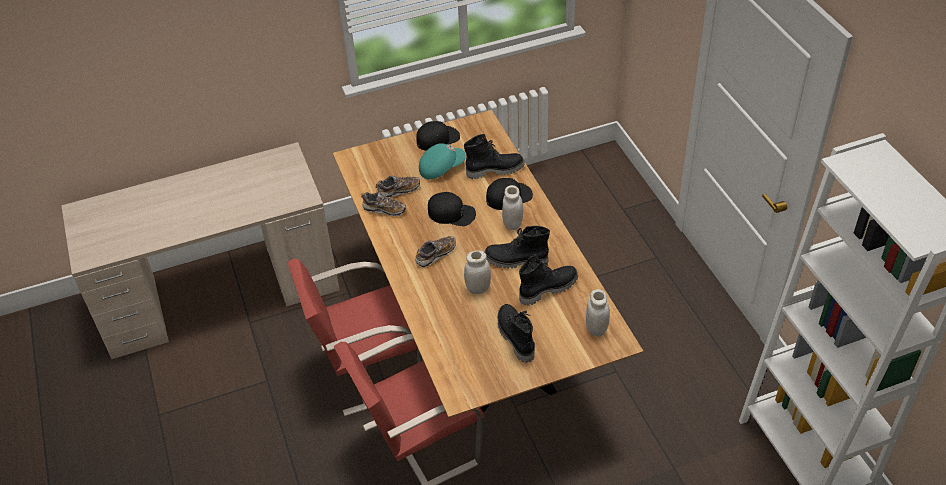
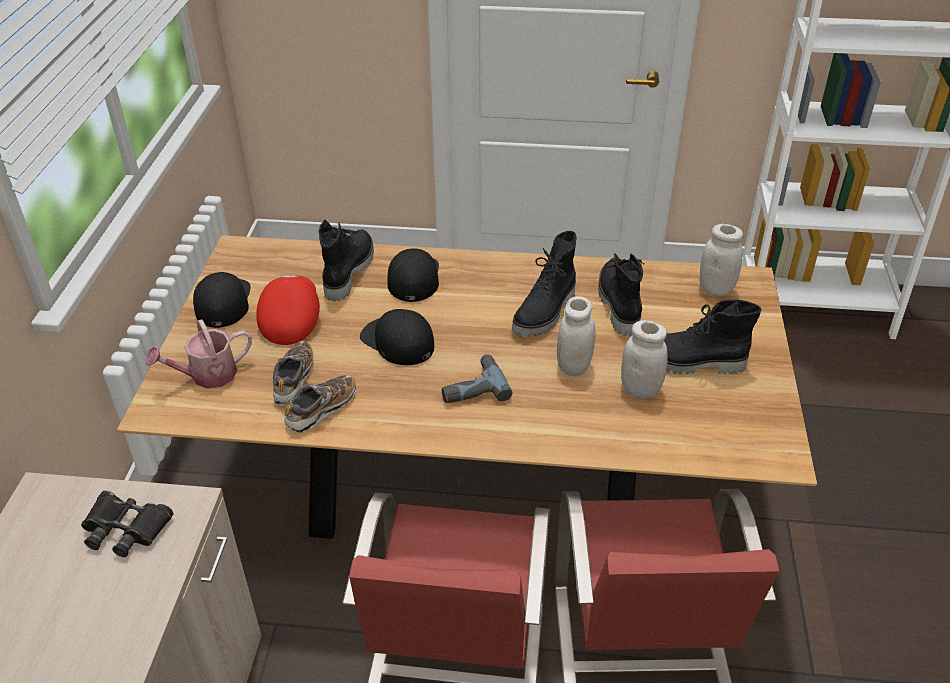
camera: 65 degrees left, 5 degrees down
shoe [415,236,456,267] -> power drill [442,354,512,403]
turquoise cap [419,143,466,179] -> red cap [256,275,320,345]
black cap [428,192,476,226] -> black cap turned 90 degrees counterclockwise [360,309,434,365]
white jar [502,185,523,230] -> white jar moved to [621,320,668,399]
none -> black binoculars [81,491,174,557]
none -> watering can [146,319,252,389]

